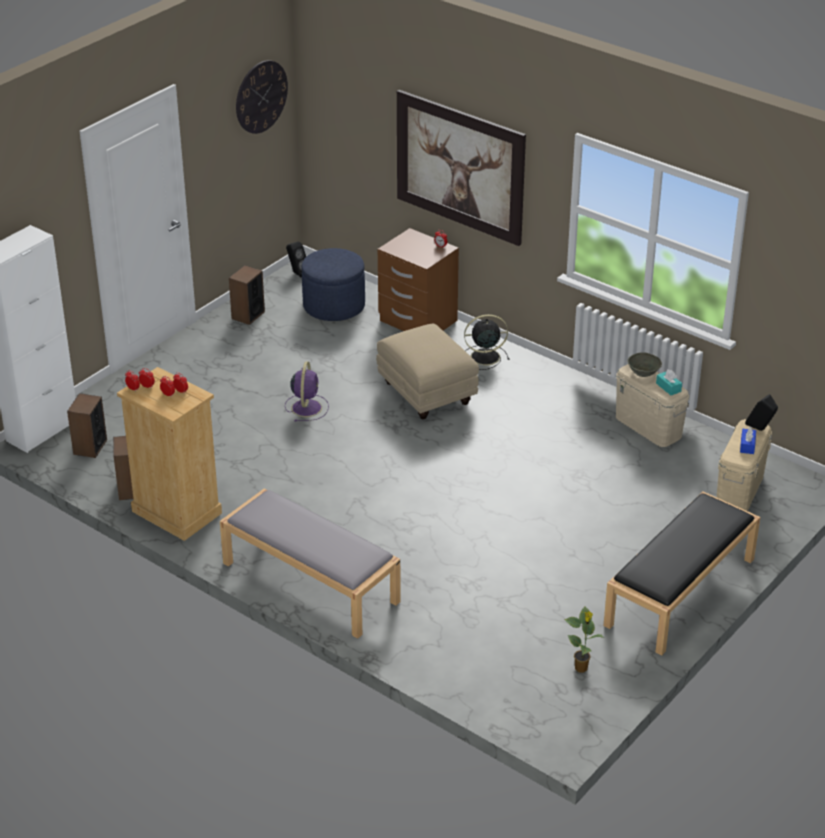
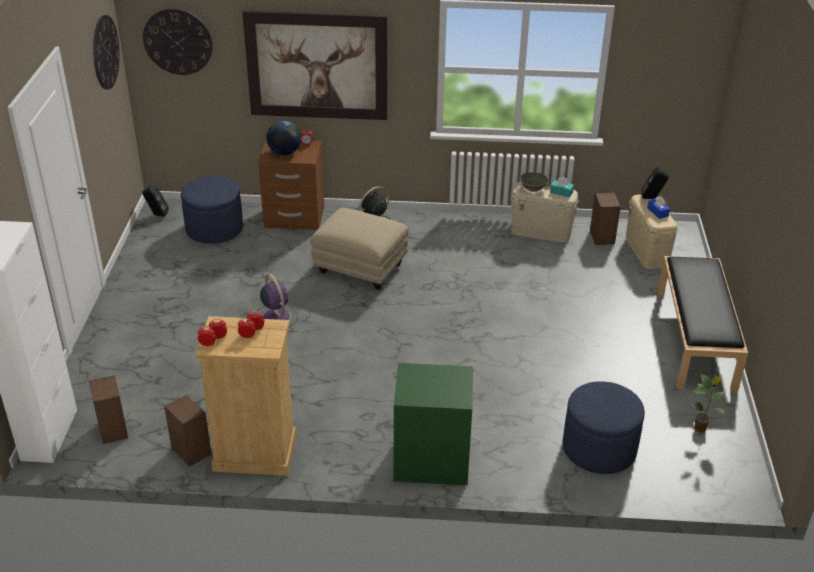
camera: 35 degrees left, 0 degrees up
grey bench [220,488,401,639] -> green nightstand [394,363,473,485]
speaker [229,265,265,325] -> speaker moved to [590,193,621,245]
none -> wall clock [143,8,213,75]
none -> globe [266,121,301,155]
none -> blue ottoman [563,381,645,474]

